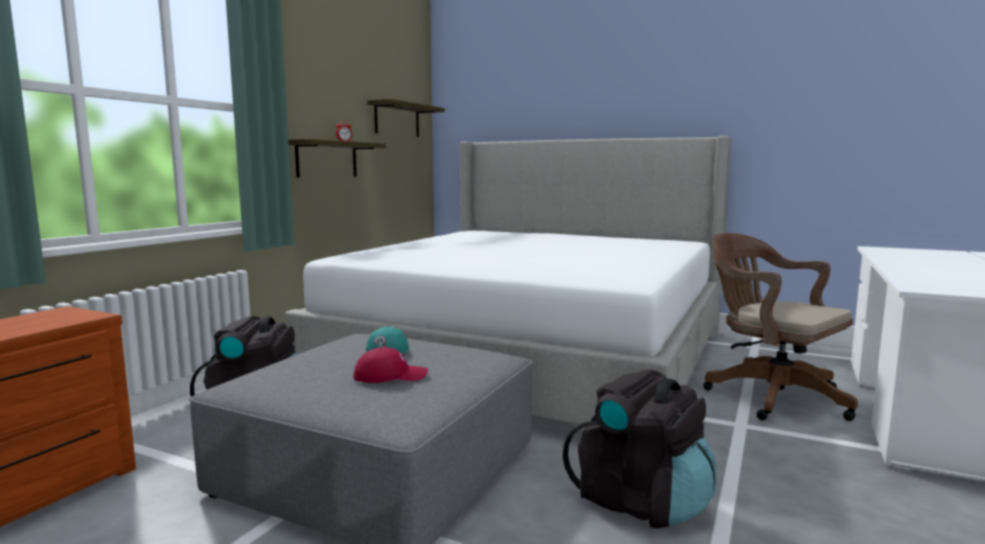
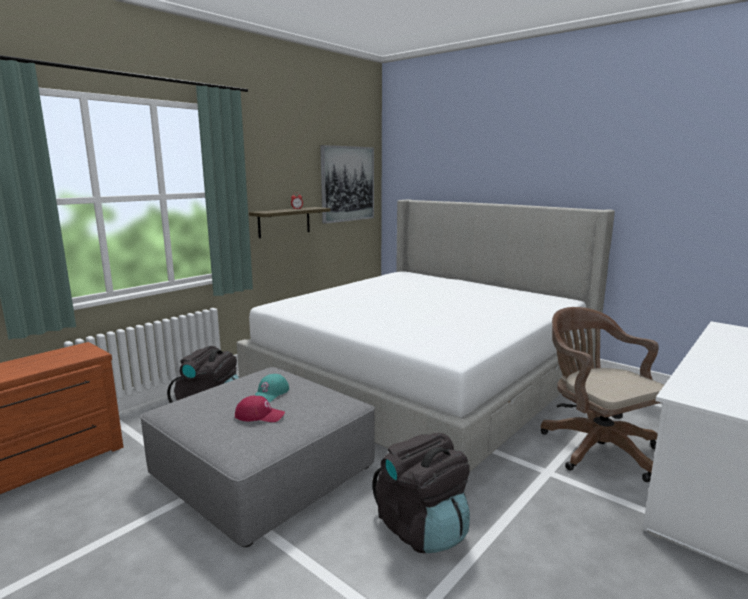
camera: 15 degrees right, 5 degrees up
shelf [367,99,445,137] -> picture [320,145,374,224]

